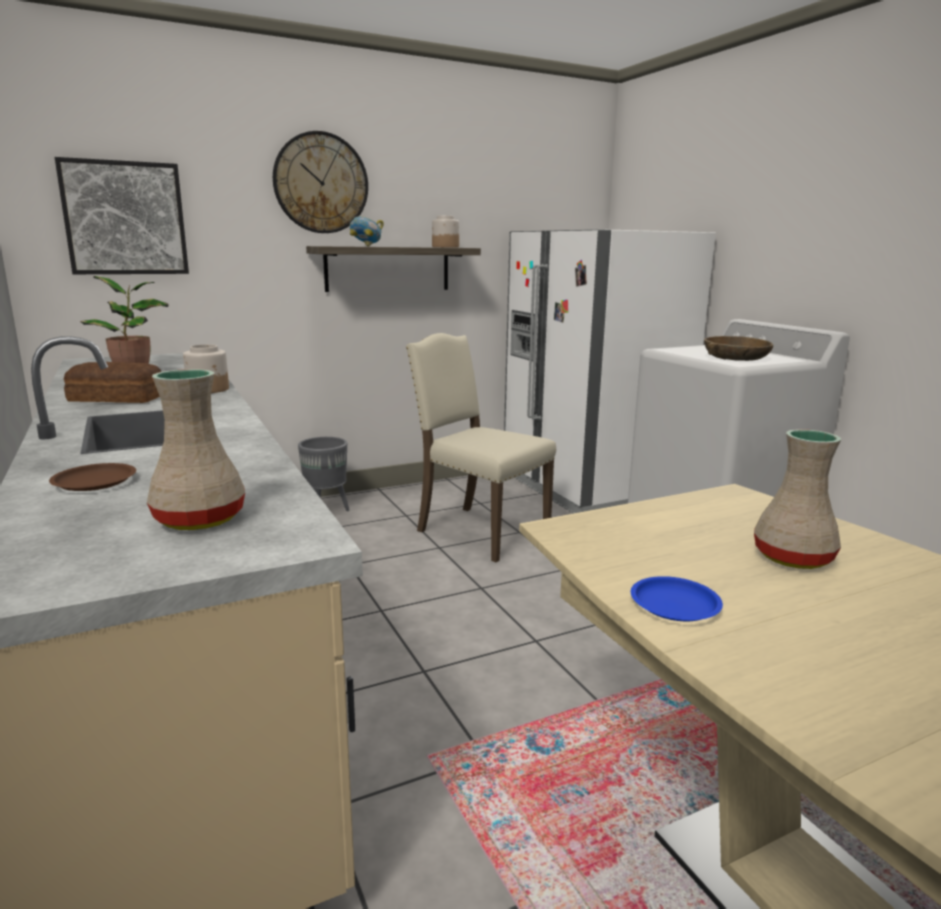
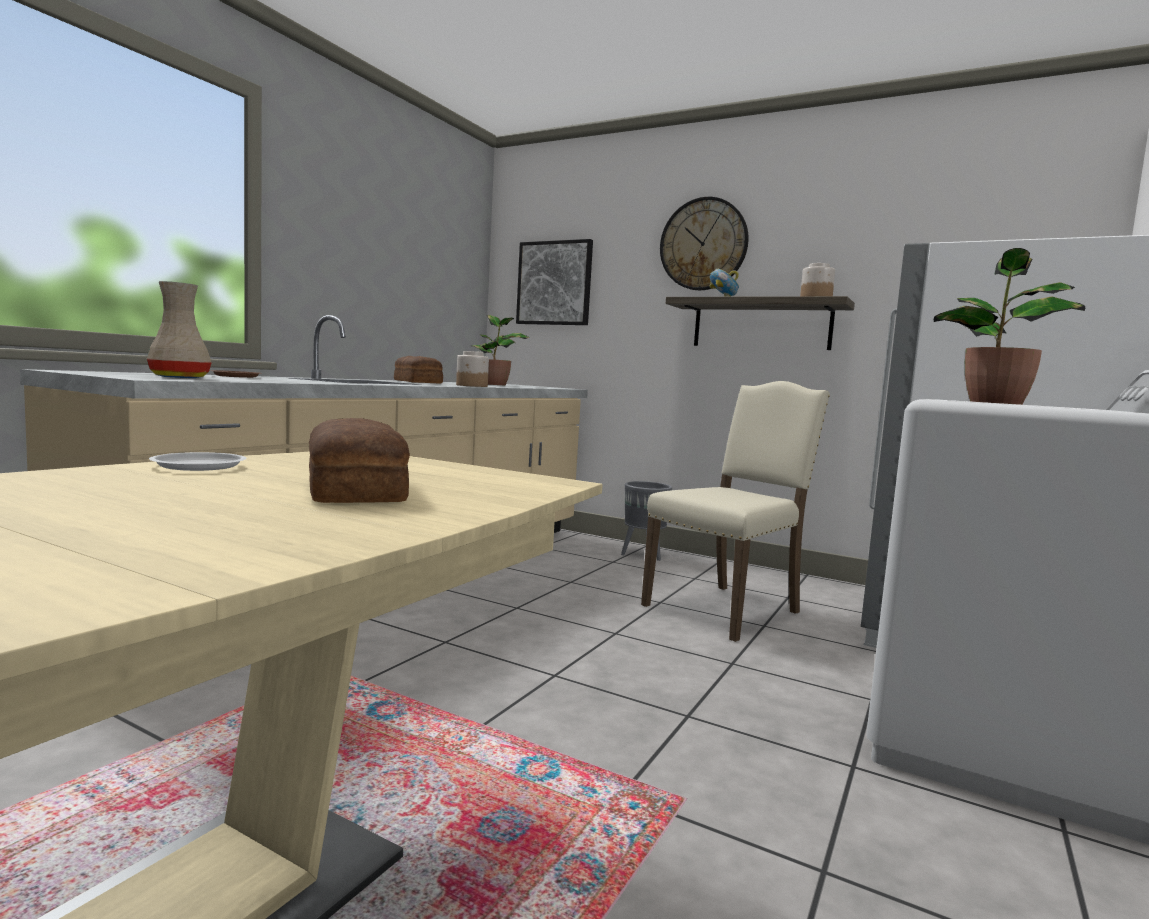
camera: 55 degrees right, 10 degrees down
beige chair [406,333,556,562] -> beige chair turned 45 degrees clockwise [641,381,830,642]
blue plate [631,576,723,621] -> white plate [149,452,247,471]
brown bowl [704,336,773,361] -> potted plant [934,248,1085,405]
beige vase [754,429,841,569] -> bread [309,418,410,503]

